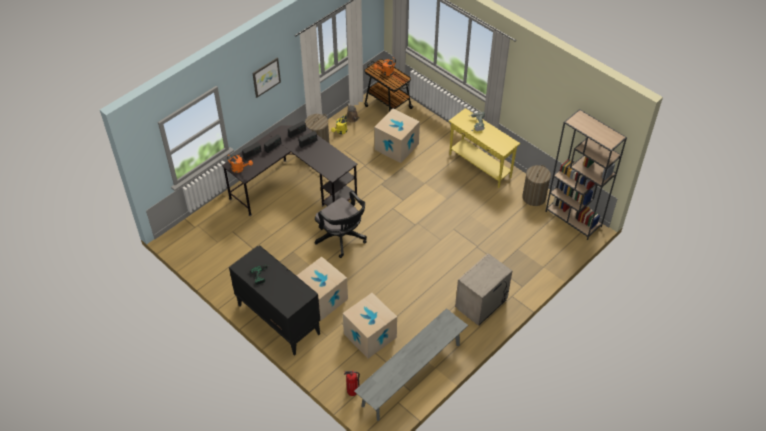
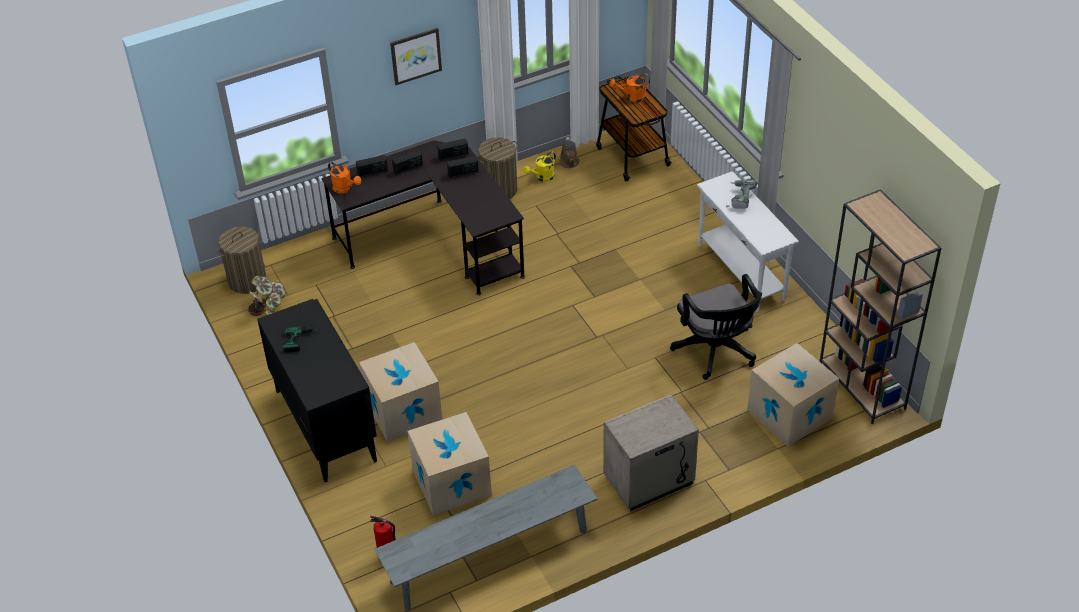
camera: 20 degrees right, 5 degrees down
black office chair [315,191,367,258] -> black office chair moved to [670,274,762,380]
cardboard box [374,109,420,163] -> cardboard box moved to [747,343,839,446]
yellow console table [448,108,520,188] -> white console table [697,171,799,312]
laundry basket [522,165,551,206] -> laundry basket moved to [217,226,266,294]
none -> potted plant [248,276,286,316]

